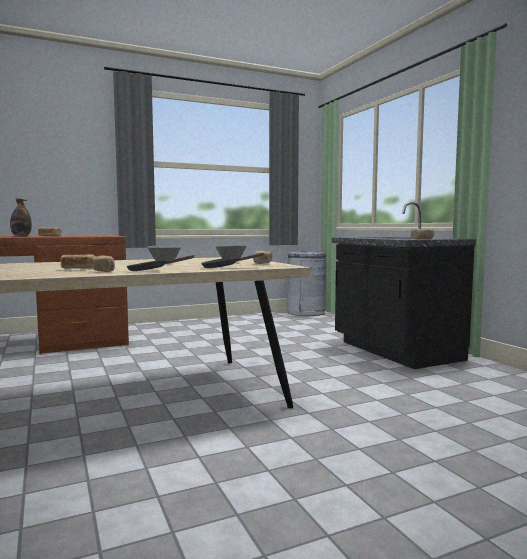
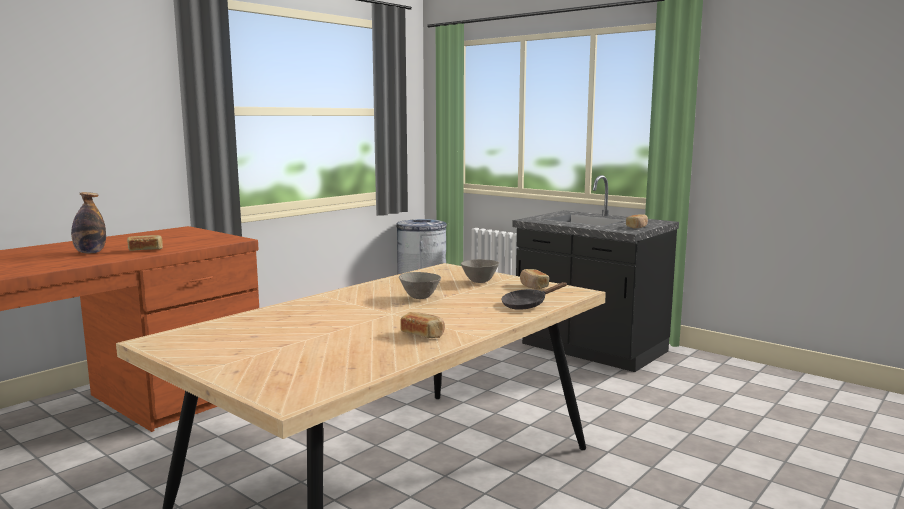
camera: 25 degrees left, 5 degrees up
bread [61,254,94,269] -> none
black frying pan [127,255,194,271] -> none

